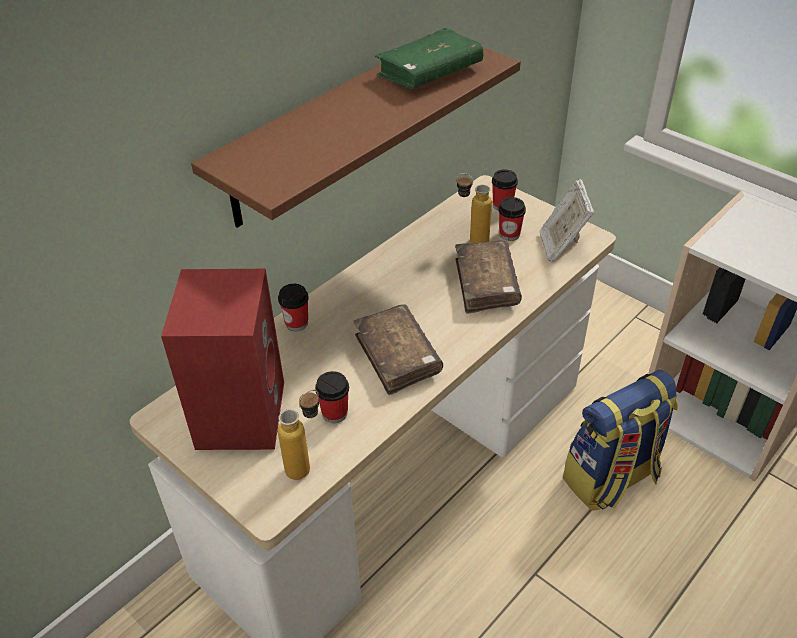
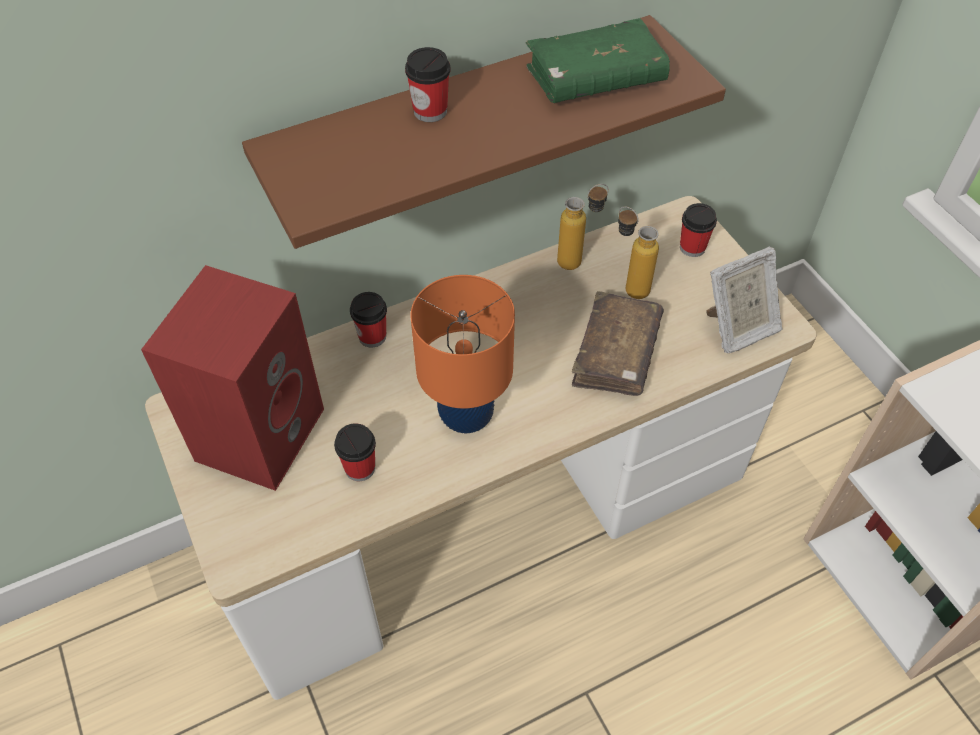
camera: 20 degrees right, 10 degrees up
bottle [278,390,319,480] -> bottle moved to [557,184,609,270]
brown book [353,304,443,395] -> orange table lamp [410,275,515,433]
cup [498,197,526,241] -> cup moved to [405,47,450,122]
picture frame [540,179,595,263] -> picture frame turned 135 degrees counterclockwise [706,246,782,353]
backpack [563,370,678,511] -> none

